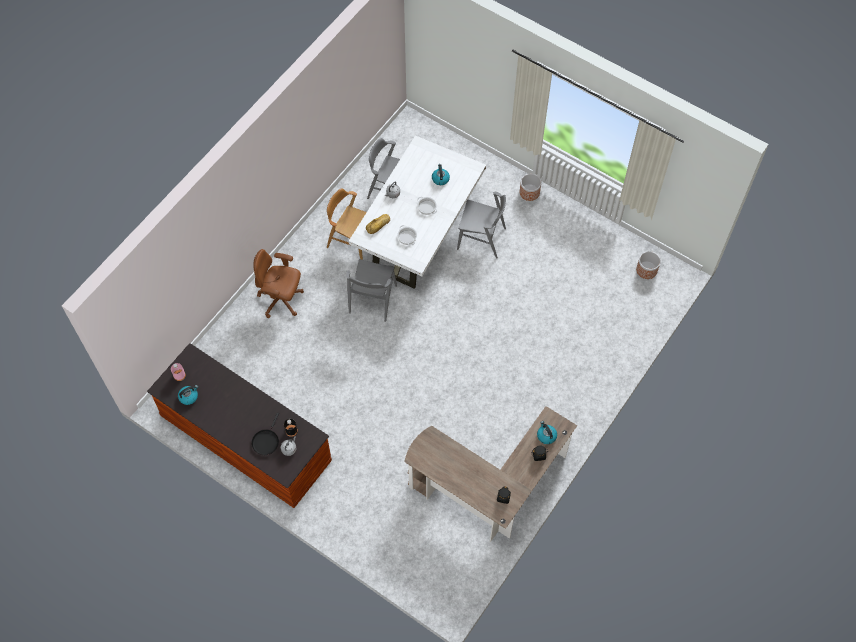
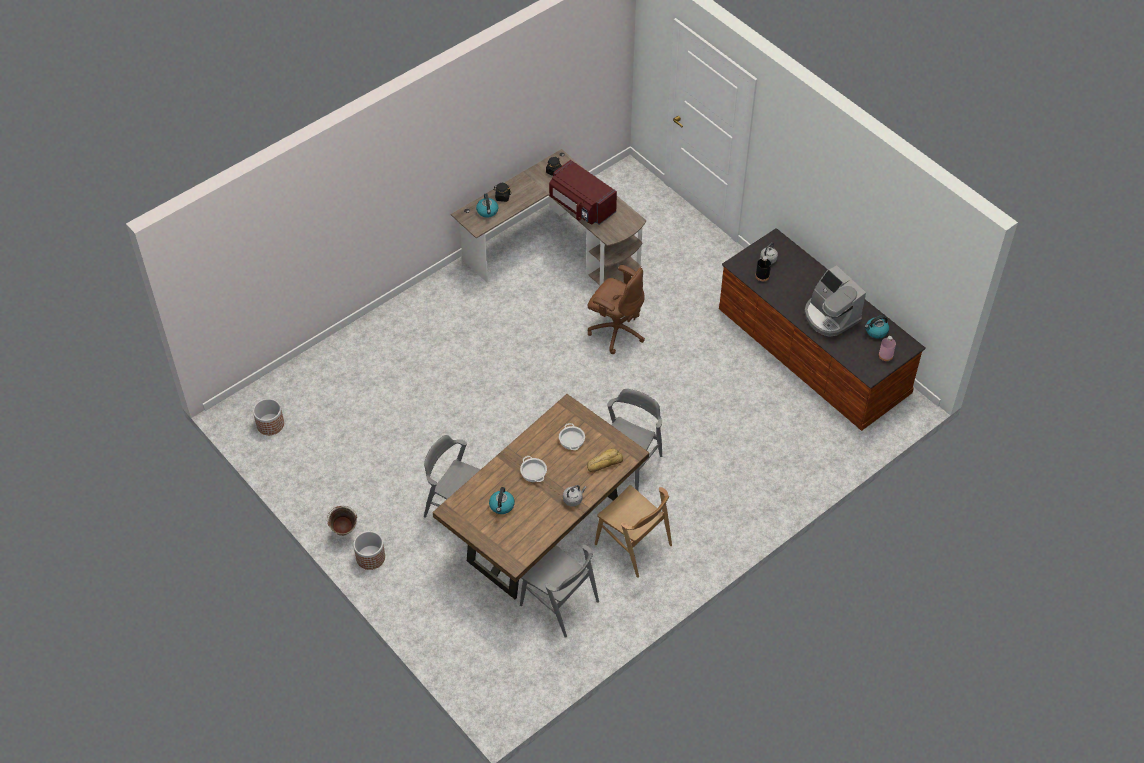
camera: 165 degrees left, 10 degrees down
black frying pan [251,412,279,455] -> none
brown office chair [253,249,304,318] -> brown office chair moved to [588,265,645,354]
white dining table [349,135,486,289] -> brown dining table [432,394,649,599]
none -> green bucket [327,506,357,536]
none -> red microwave [549,160,617,225]
none -> coffee machine [804,265,866,337]

